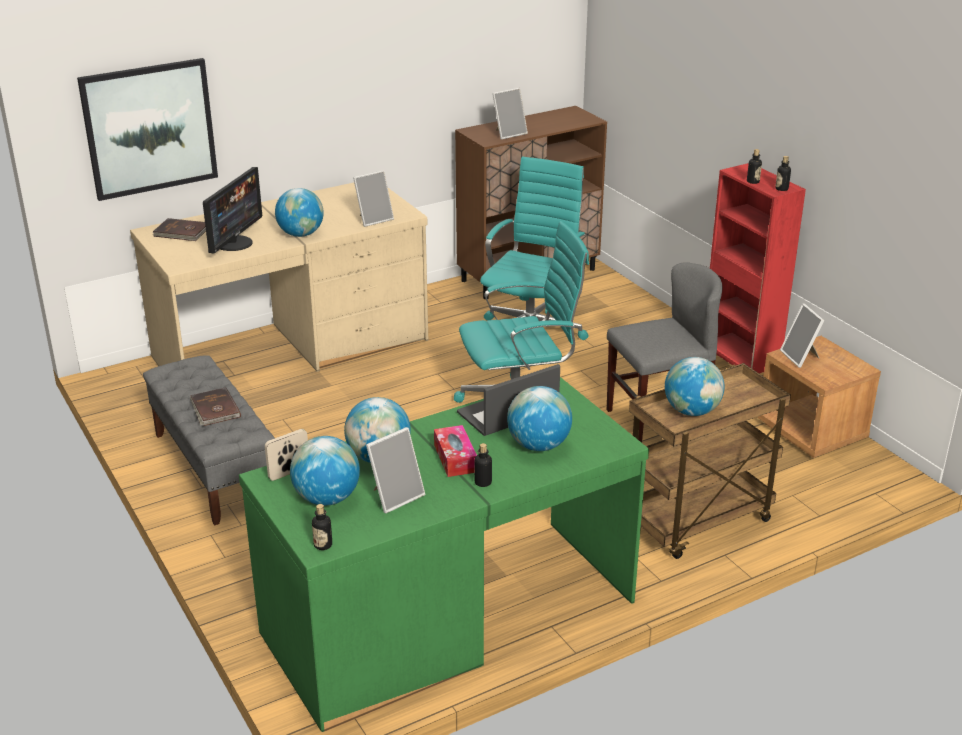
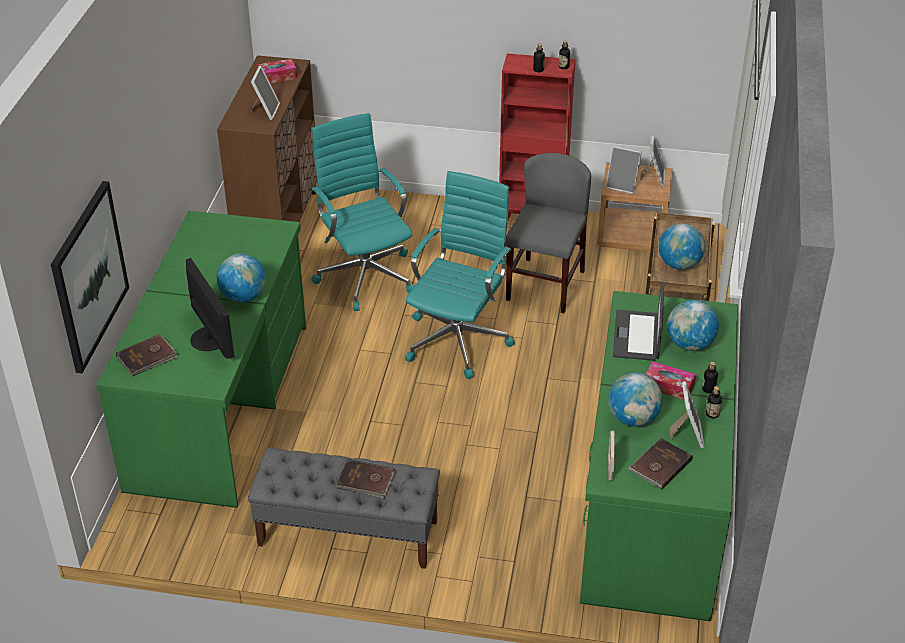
camera: 50 degrees left, 10 degrees up
beige desk [130,183,428,372] -> green desk [96,211,306,508]
globe [290,436,360,506] -> brown book [627,438,693,489]
bottle [312,504,332,550] -> bottle moved to [706,386,722,418]
picture frame [353,170,394,227] -> picture frame moved to [640,135,665,187]
none -> tissue box [256,59,297,83]

